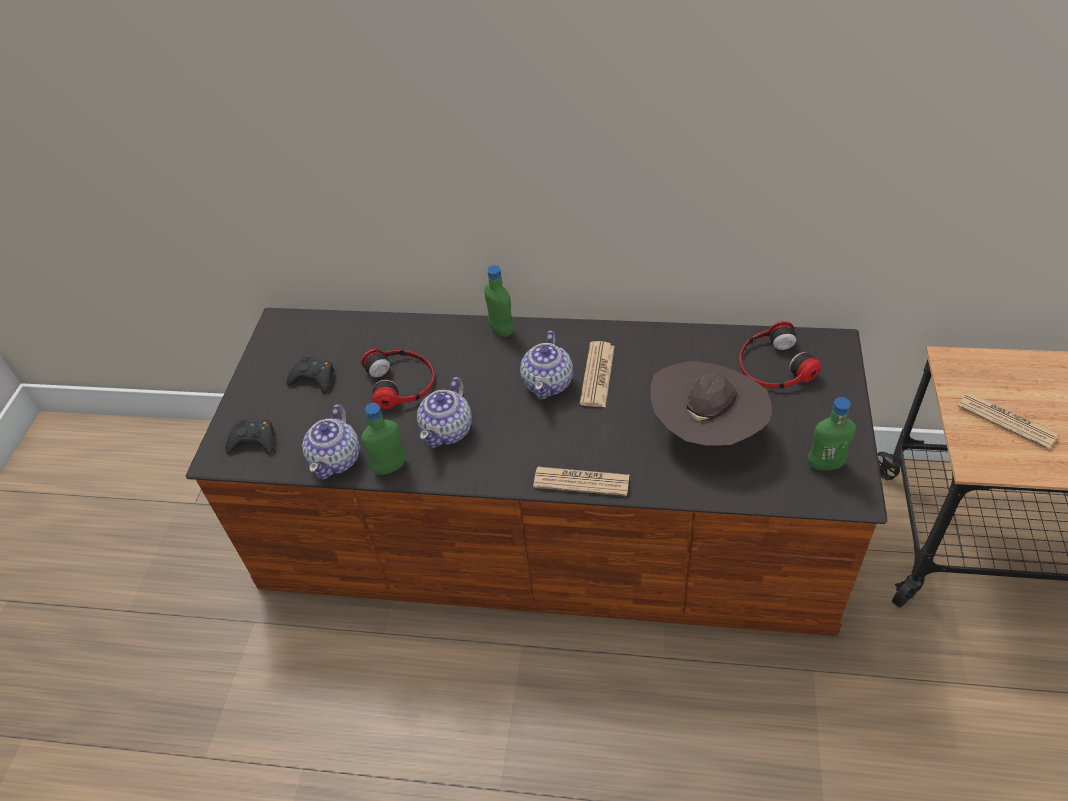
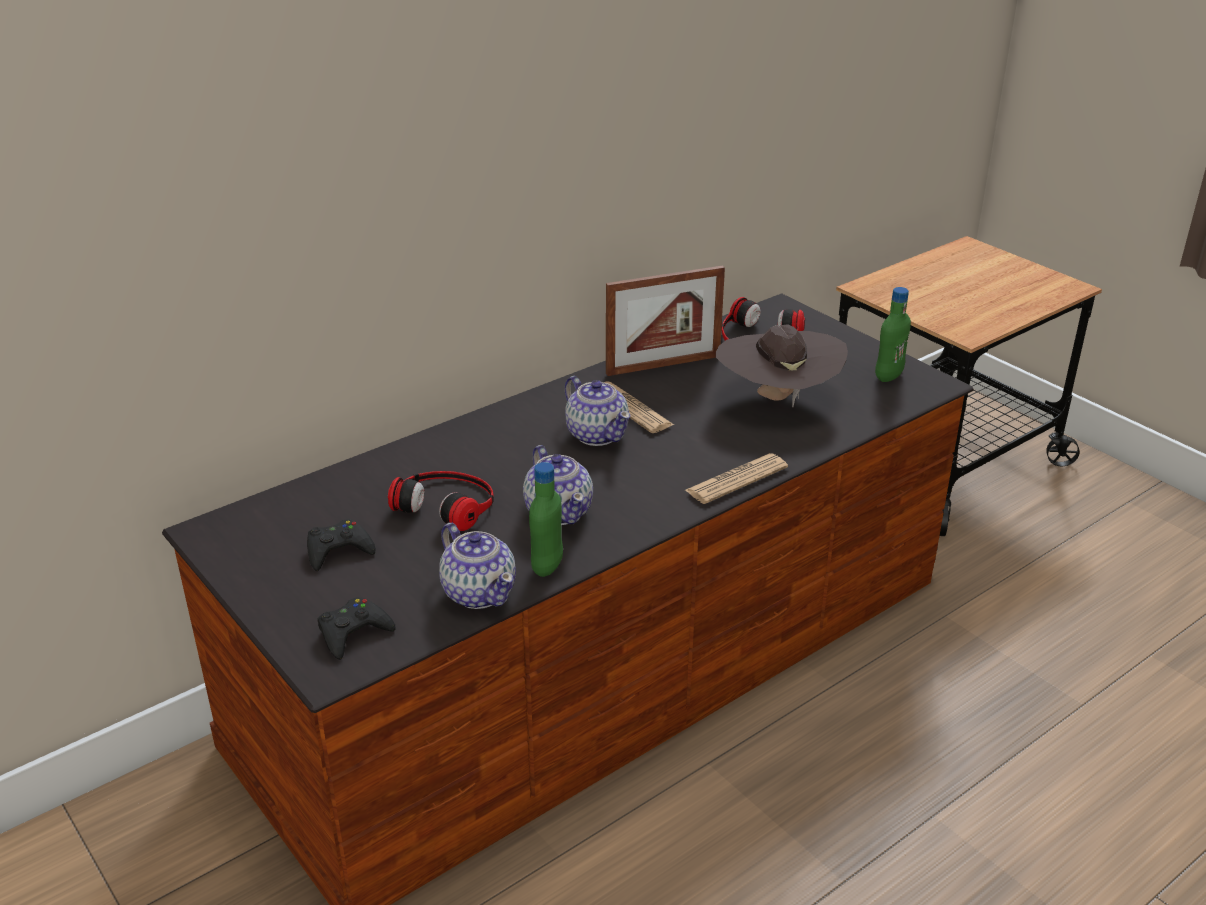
camera: 50 degrees left, 15 degrees down
green bottle [484,265,514,337] -> none
newspaper [957,392,1058,449] -> none
none -> picture frame [606,265,725,376]

